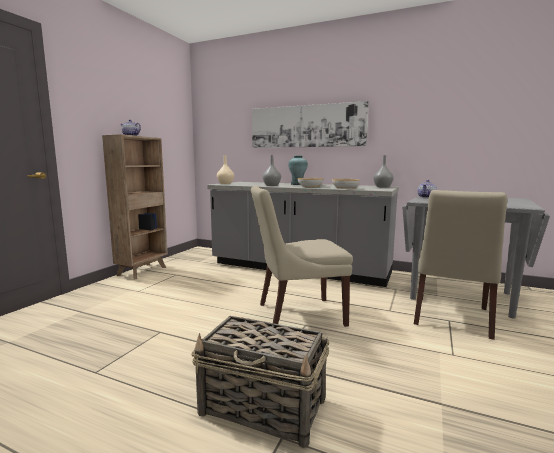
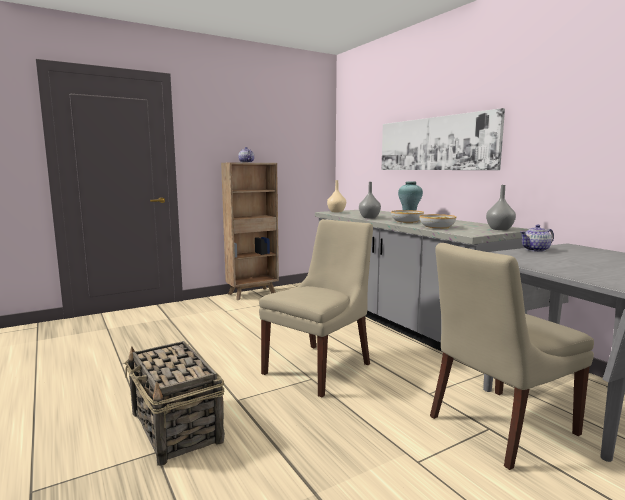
camera: 35 degrees right, 0 degrees up
beige chair [251,186,353,327] -> beige chair turned 105 degrees clockwise [259,219,373,398]

